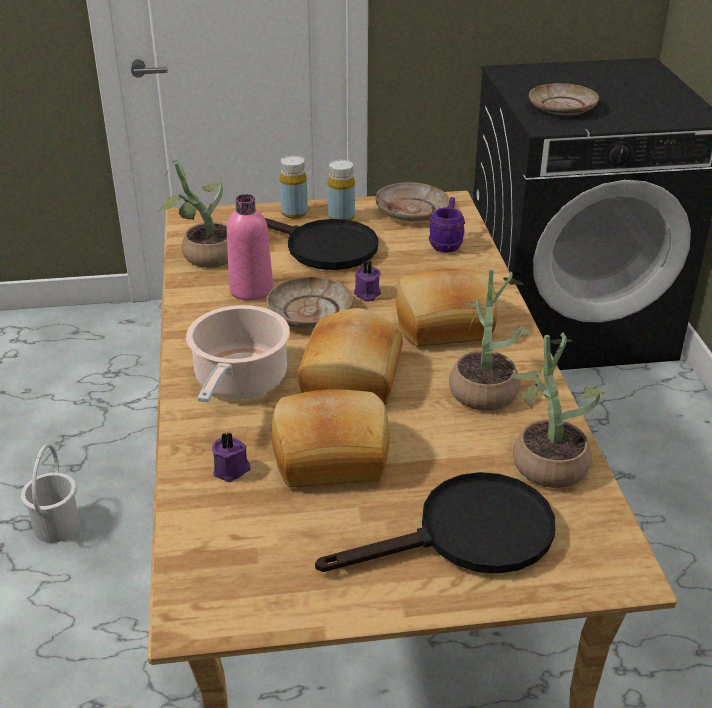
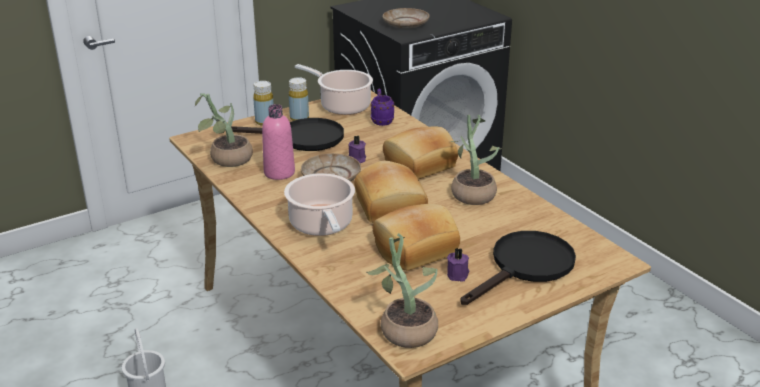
camera: 25 degrees left, 5 degrees down
purple candle [212,433,251,482] -> purple candle moved to [447,248,470,281]
beige plate [376,182,449,221] -> cooking pot [295,64,373,115]
potted plant [511,332,604,488] -> potted plant moved to [367,233,438,348]

